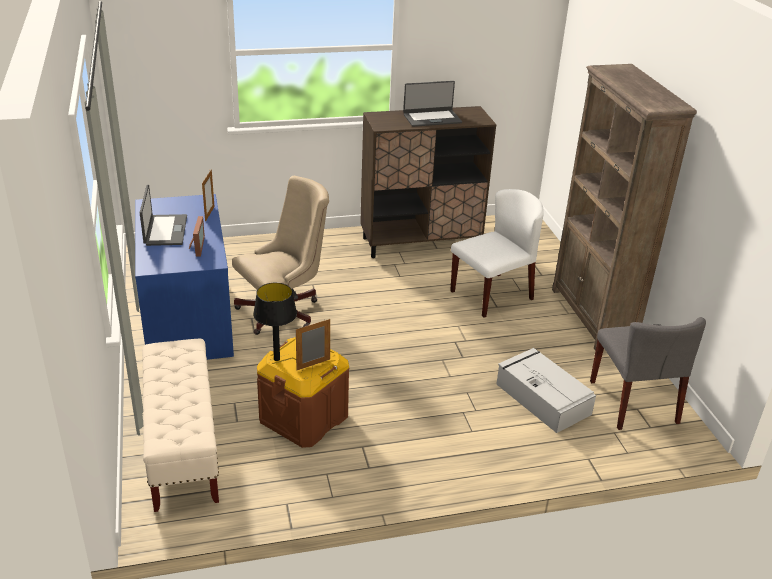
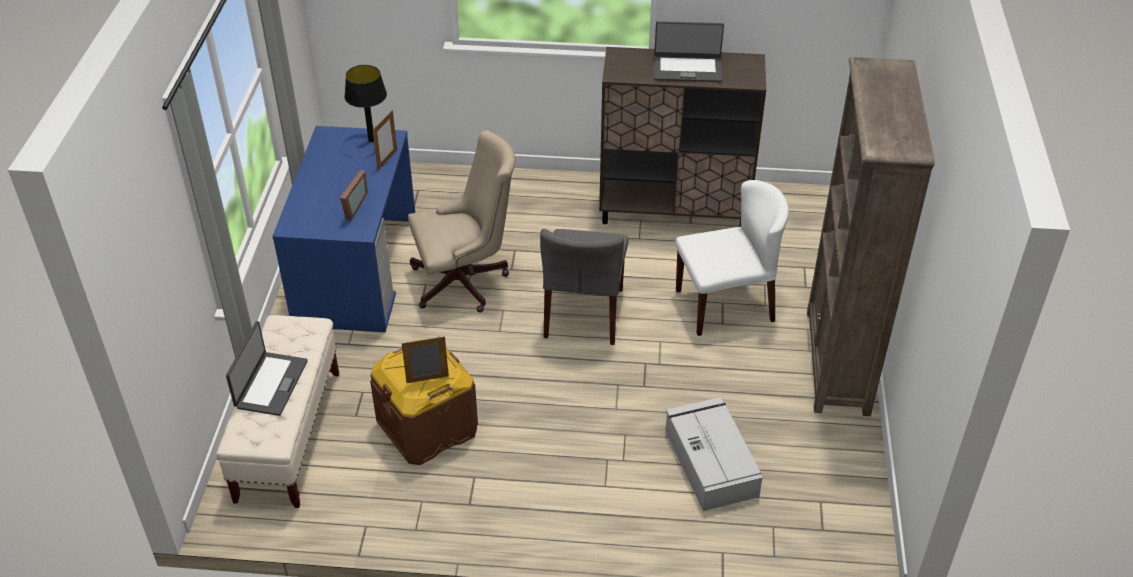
camera: 20 degrees right, 10 degrees up
laptop [140,185,187,246] -> laptop moved to [226,321,308,416]
black table lamp [253,283,297,361] -> black table lamp moved to [344,65,387,142]
grey chair [590,317,706,430] -> grey chair moved to [540,229,629,345]

